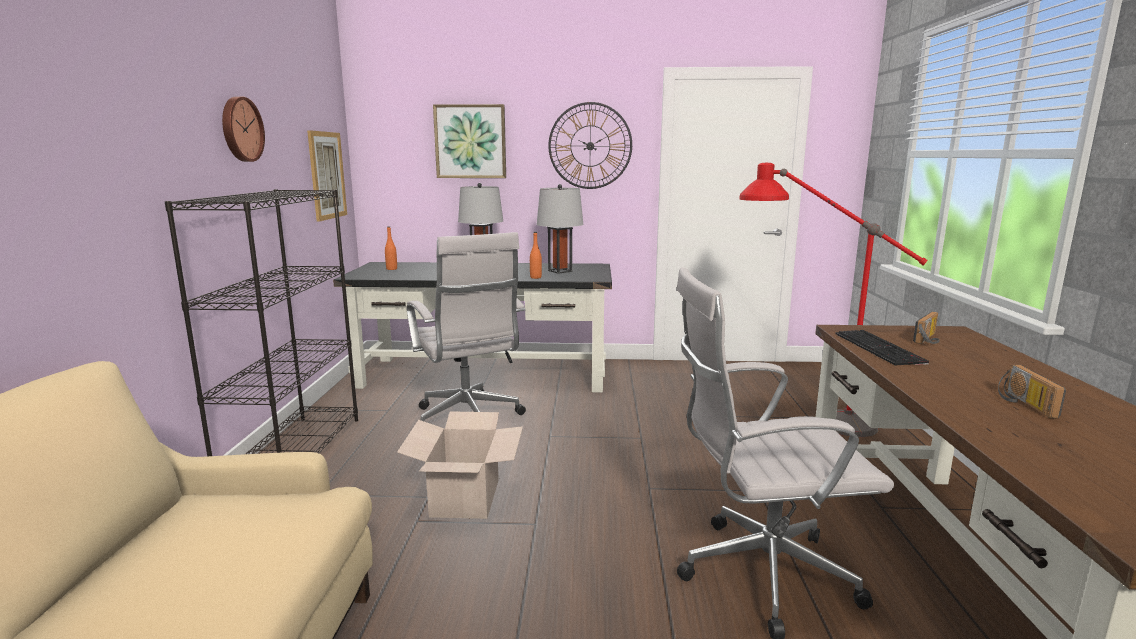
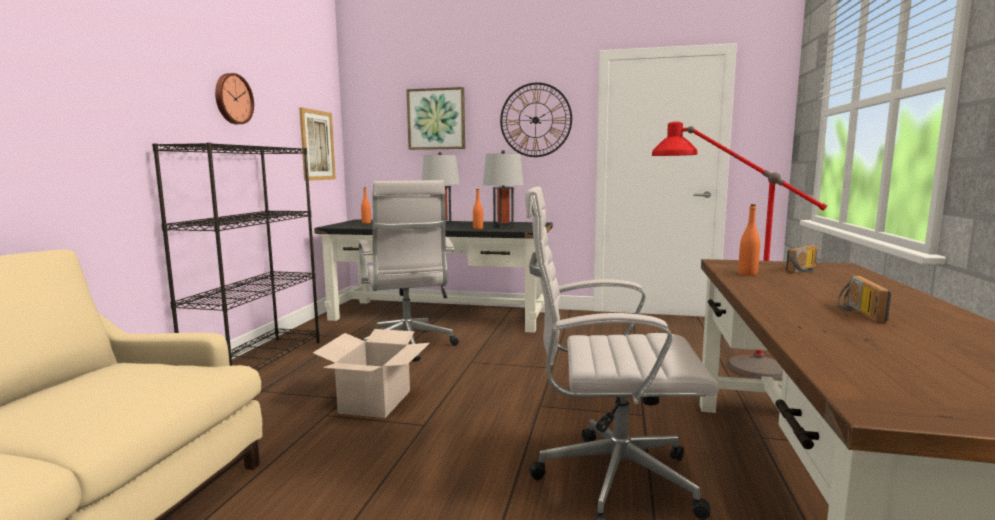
camera: 10 degrees right, 5 degrees down
keyboard [836,330,929,366] -> orange bottle [739,204,760,276]

